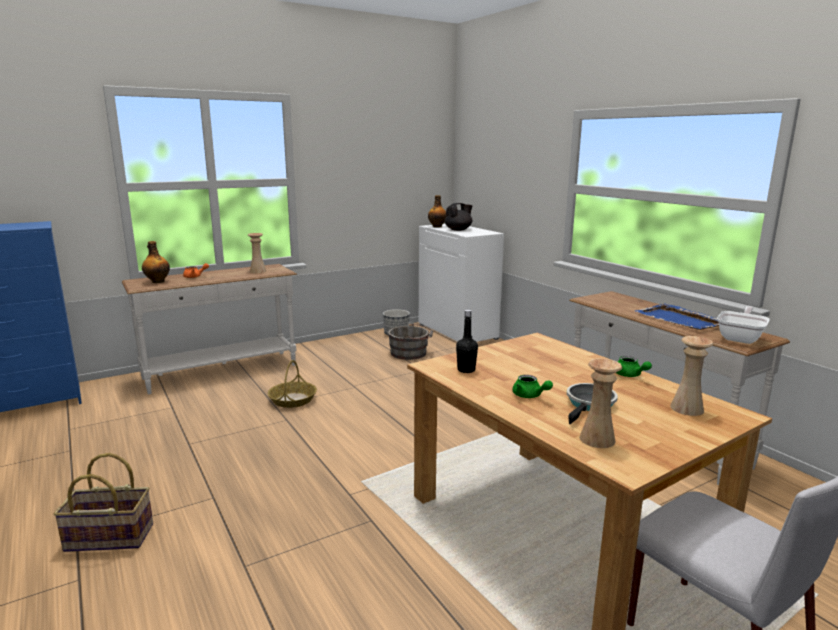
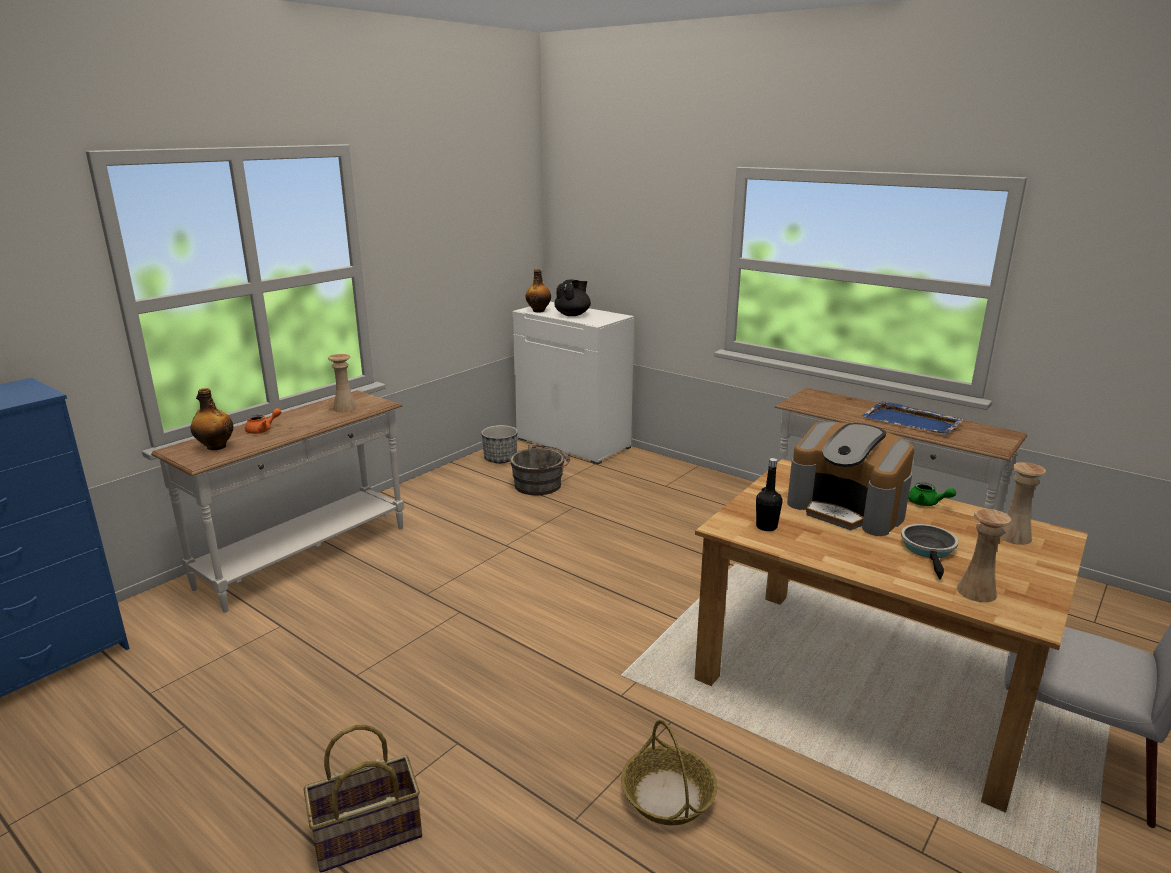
camera: 20 degrees left, 5 degrees up
basket [268,360,317,408] -> basket moved to [621,720,717,825]
green teapot [512,375,553,398] -> none
frying pan [717,306,770,344] -> none
none -> coffee machine [787,421,914,536]

